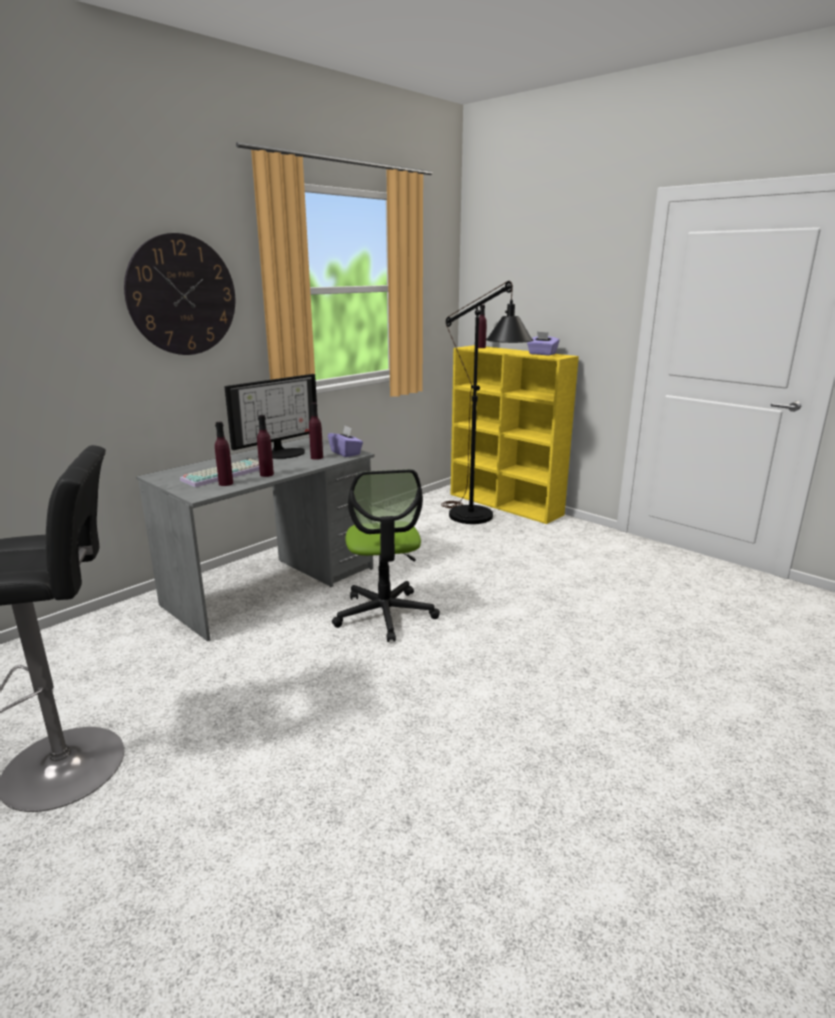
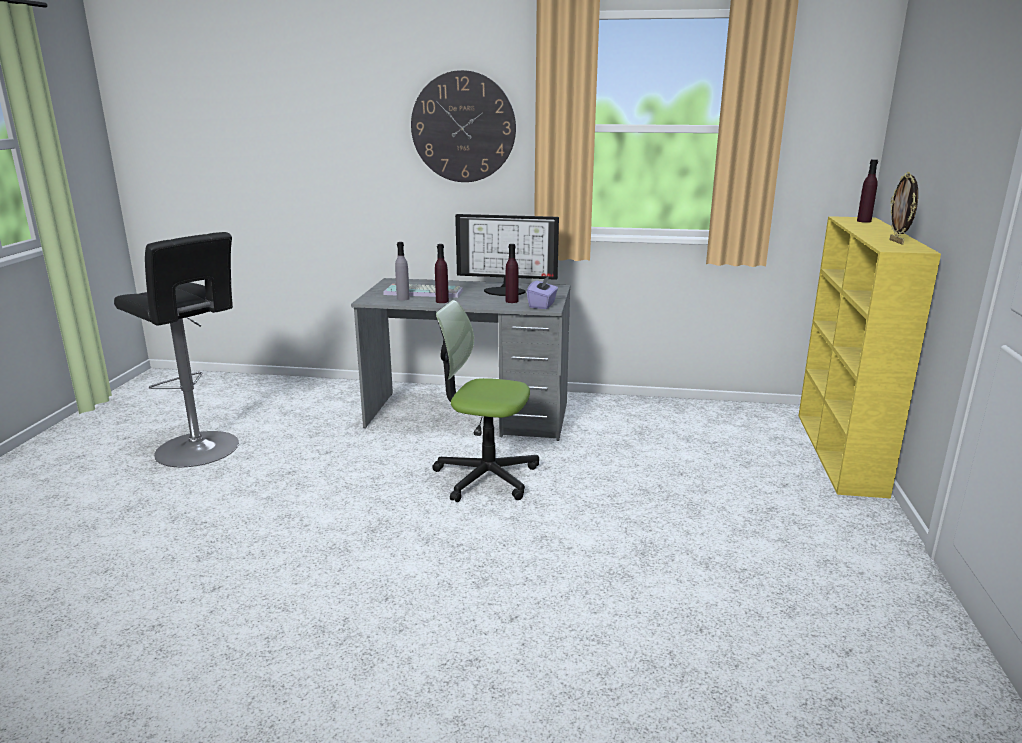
camera: 55 degrees right, 0 degrees up
purple bottle [215,422,233,486] -> grey bottle [395,242,410,301]
office chair [332,469,440,642] -> office chair turned 60 degrees clockwise [432,300,539,502]
black floor lamp [441,281,533,524] -> none
purple tissue box [527,332,560,355] -> picture frame [890,172,918,244]

